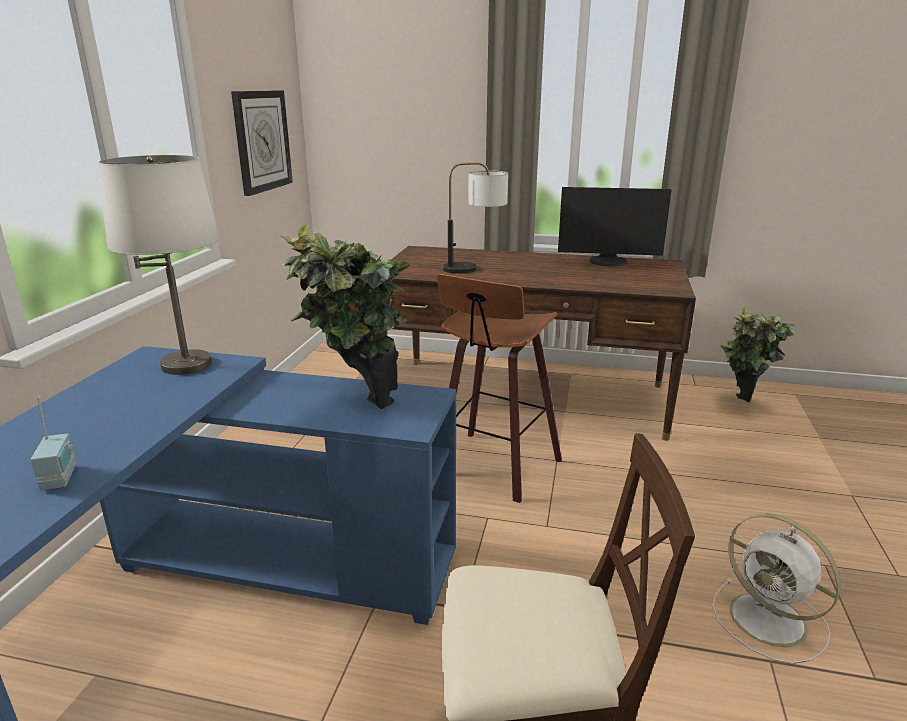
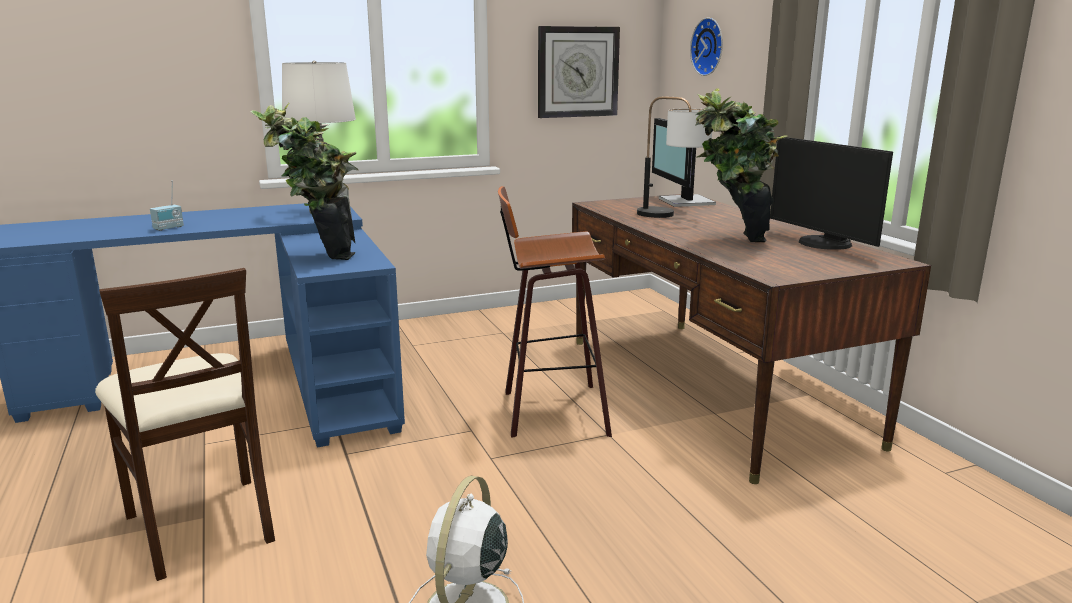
camera: 55 degrees right, 5 degrees down
potted plant [720,307,794,402] -> potted plant moved to [695,88,787,242]
none -> monitor [652,118,716,207]
none -> wall clock [690,18,723,76]

